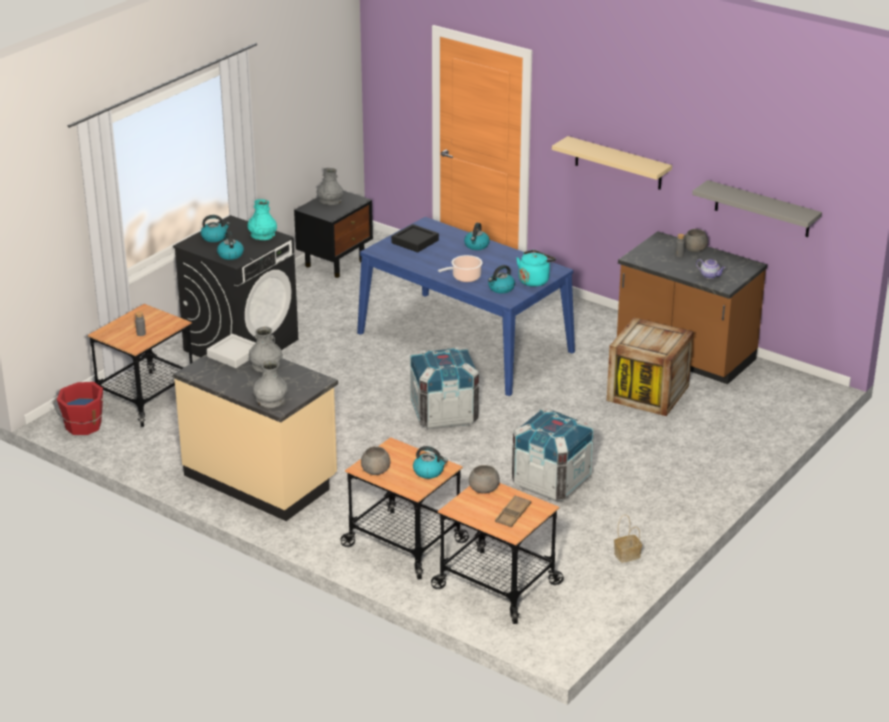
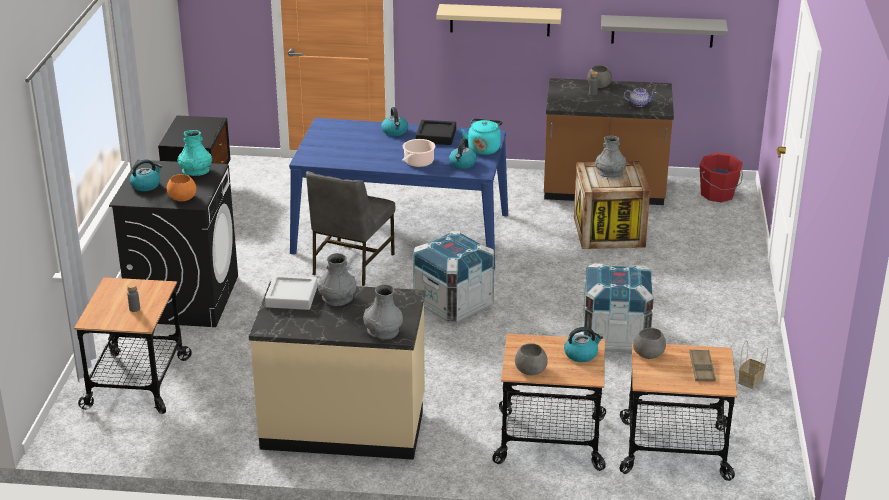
camera: 30 degrees left, 0 degrees up
red bucket [53,382,108,435] -> red bucket moved to [700,152,743,202]
kettle [217,231,244,260] -> orange bowl [167,174,196,201]
grey vase [317,168,343,205] -> grey vase moved to [595,136,626,178]
black tray [391,224,439,252] -> black tray moved to [416,120,456,145]
none -> grey chair [306,171,395,286]

